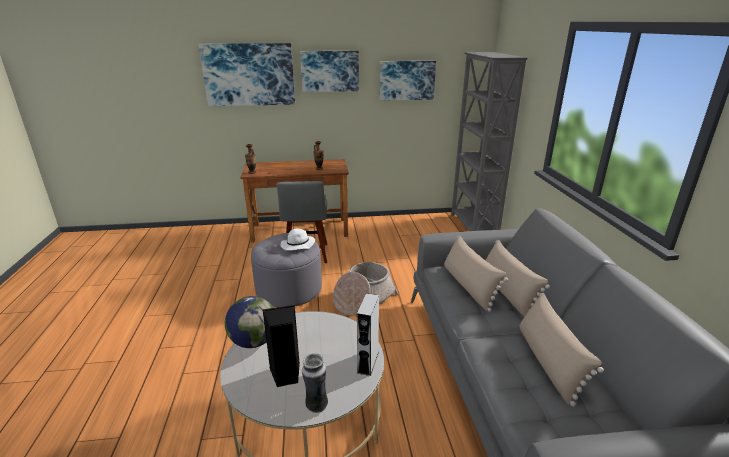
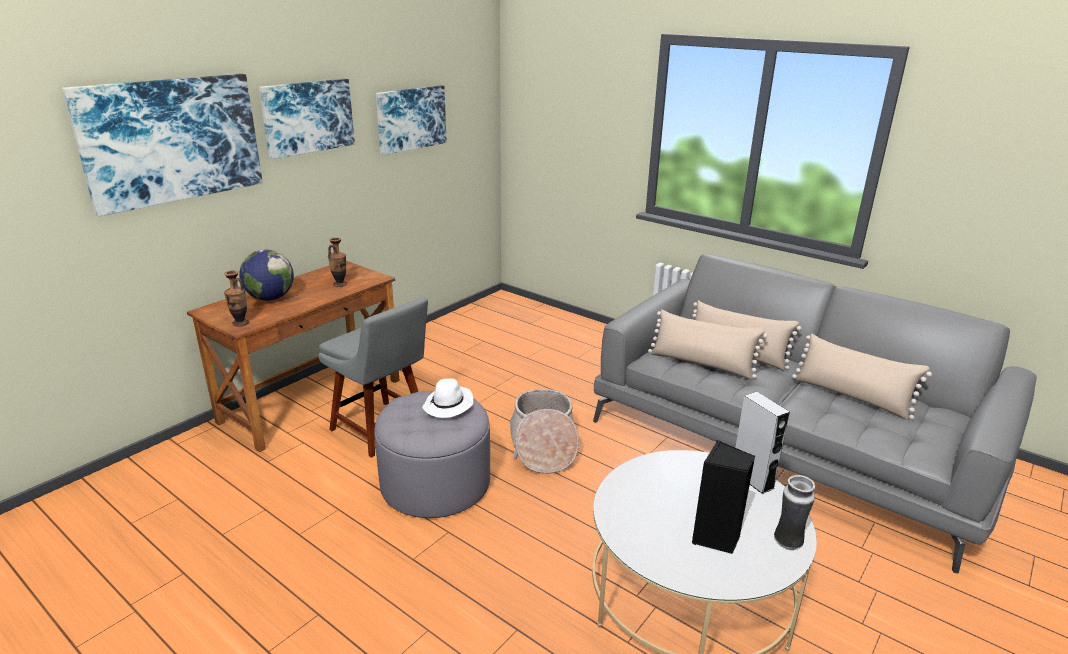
camera: 45 degrees left, 0 degrees up
globe [225,296,274,348] -> globe moved to [239,250,294,301]
grey bookcase [451,52,528,231] -> none

